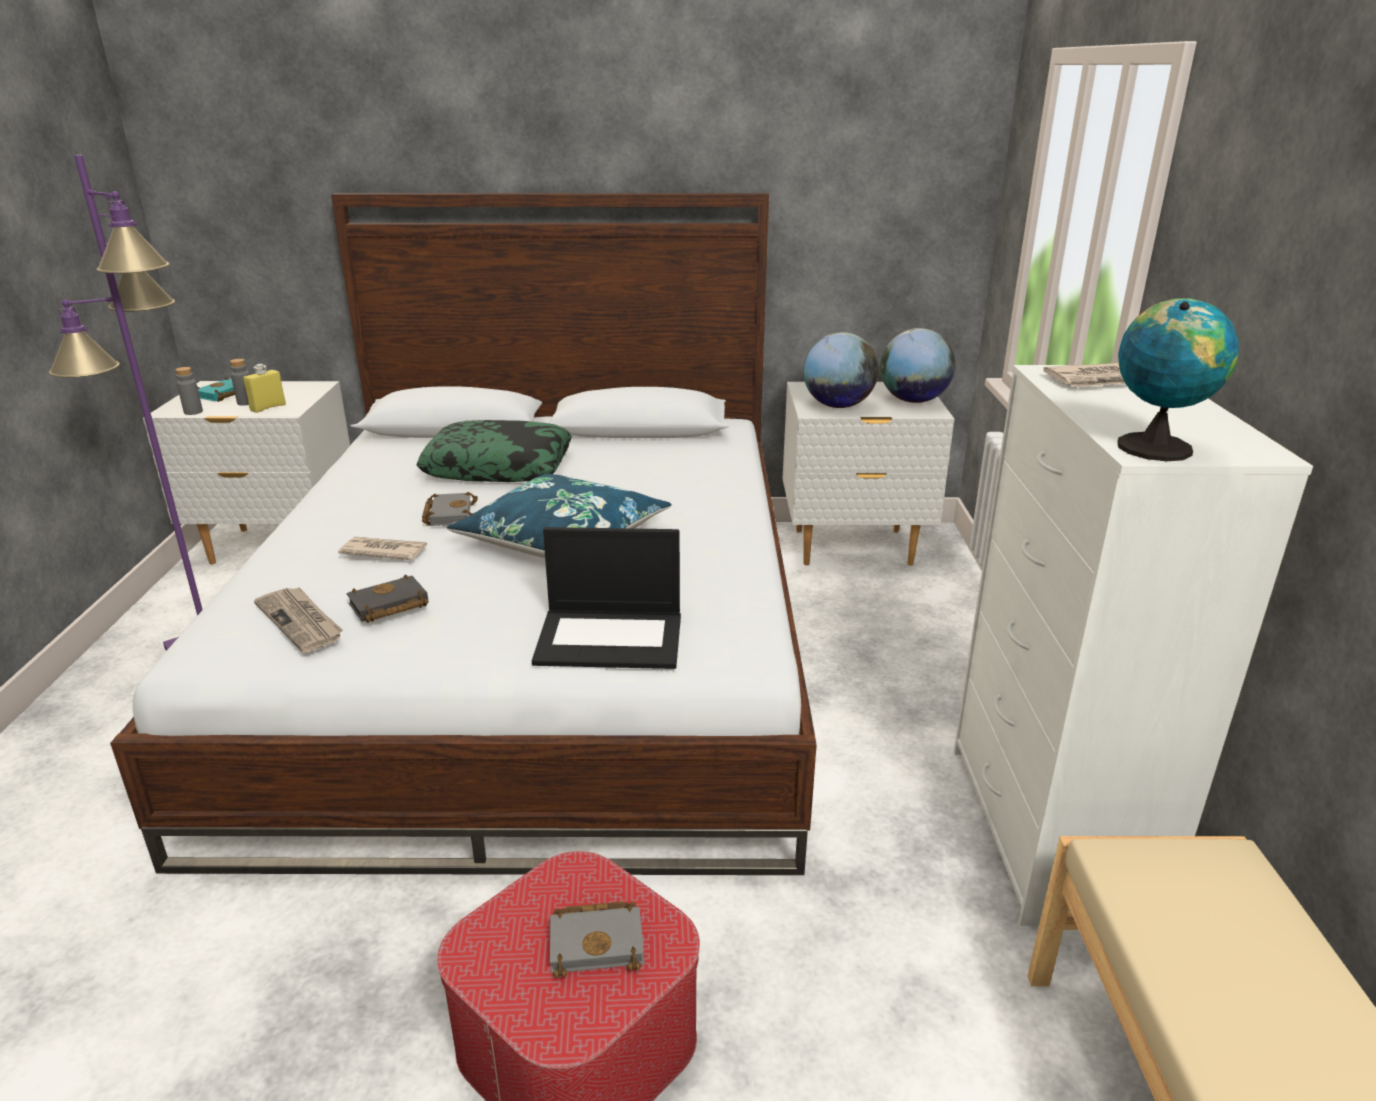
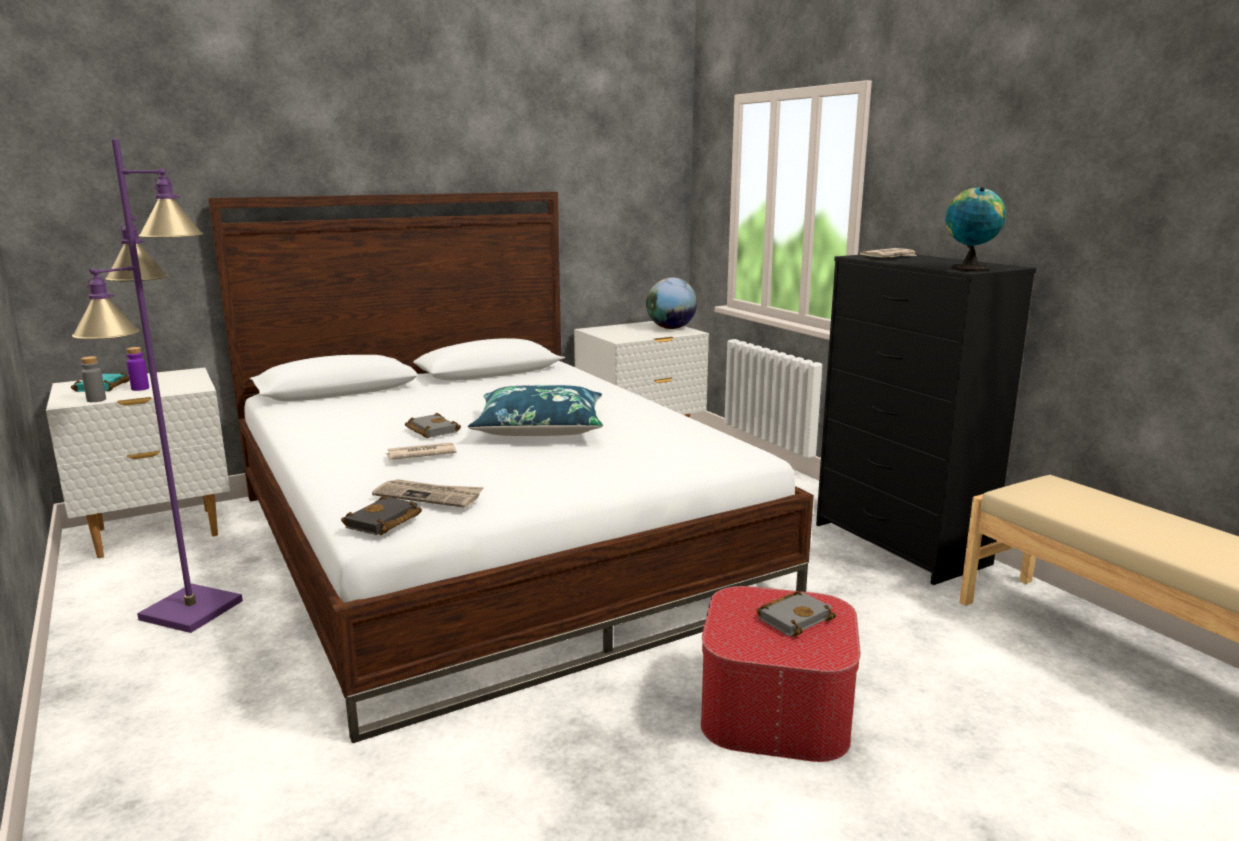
camera: 30 degrees left, 10 degrees down
grey bottle [230,359,250,405] -> purple bottle [126,347,149,391]
yellow bottle [243,364,286,413] -> none
black book [347,574,429,623] -> black book moved to [341,496,422,535]
pillow [416,420,572,482] -> none
laptop [532,527,681,669] -> none
globe [803,332,879,408] -> none
white dresser [954,365,1313,926] -> black dresser [816,254,1036,585]

